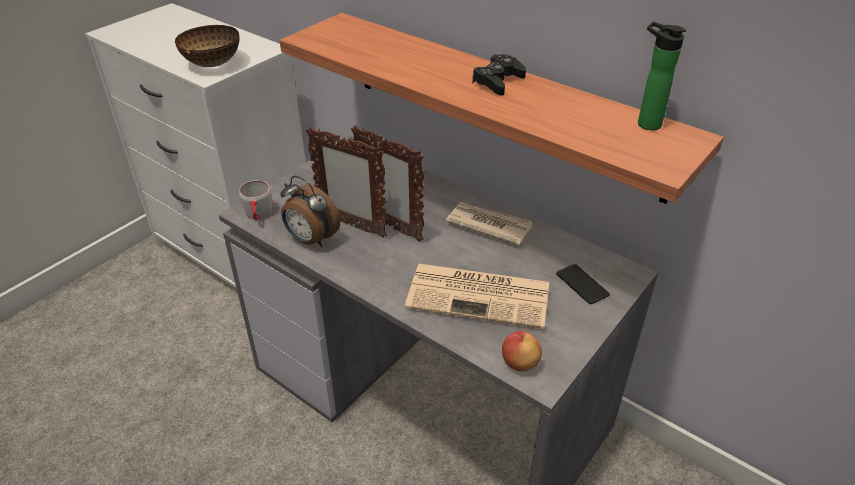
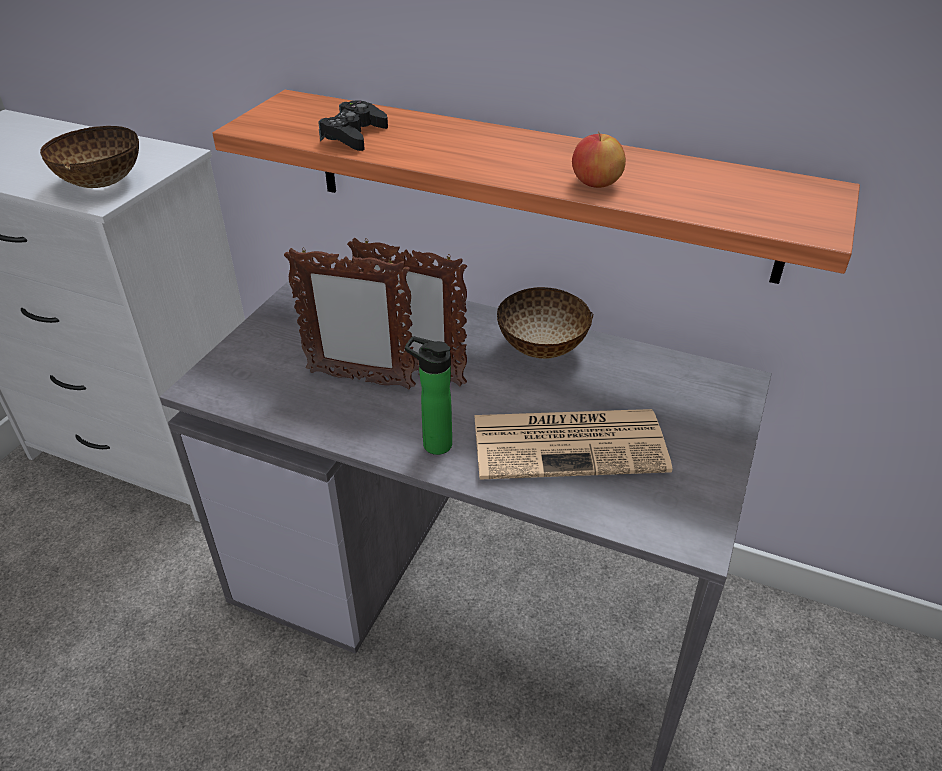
camera: 15 degrees left, 0 degrees up
grey mug [239,180,272,221] -> none
alarm clock [280,176,340,247] -> none
newspaper [446,202,533,245] -> bowl [497,287,593,359]
black game controller [472,54,526,96] -> black game controller moved to [318,100,388,151]
apple [502,331,542,371] -> apple moved to [572,131,626,188]
phone [556,264,610,304] -> none
bottle [638,22,686,130] -> bottle moved to [405,336,452,455]

